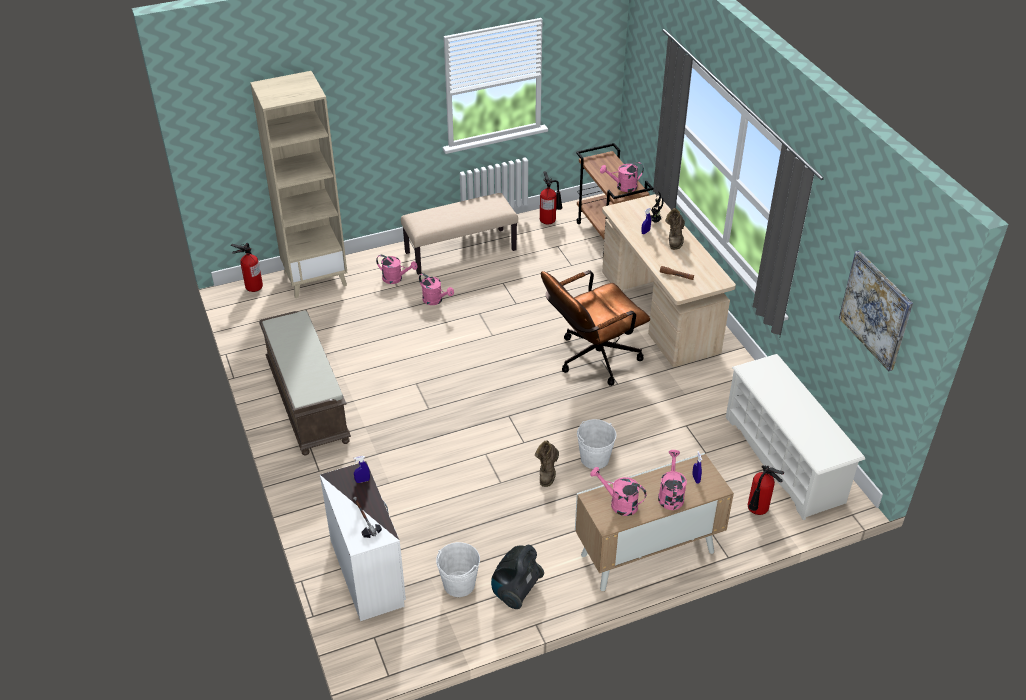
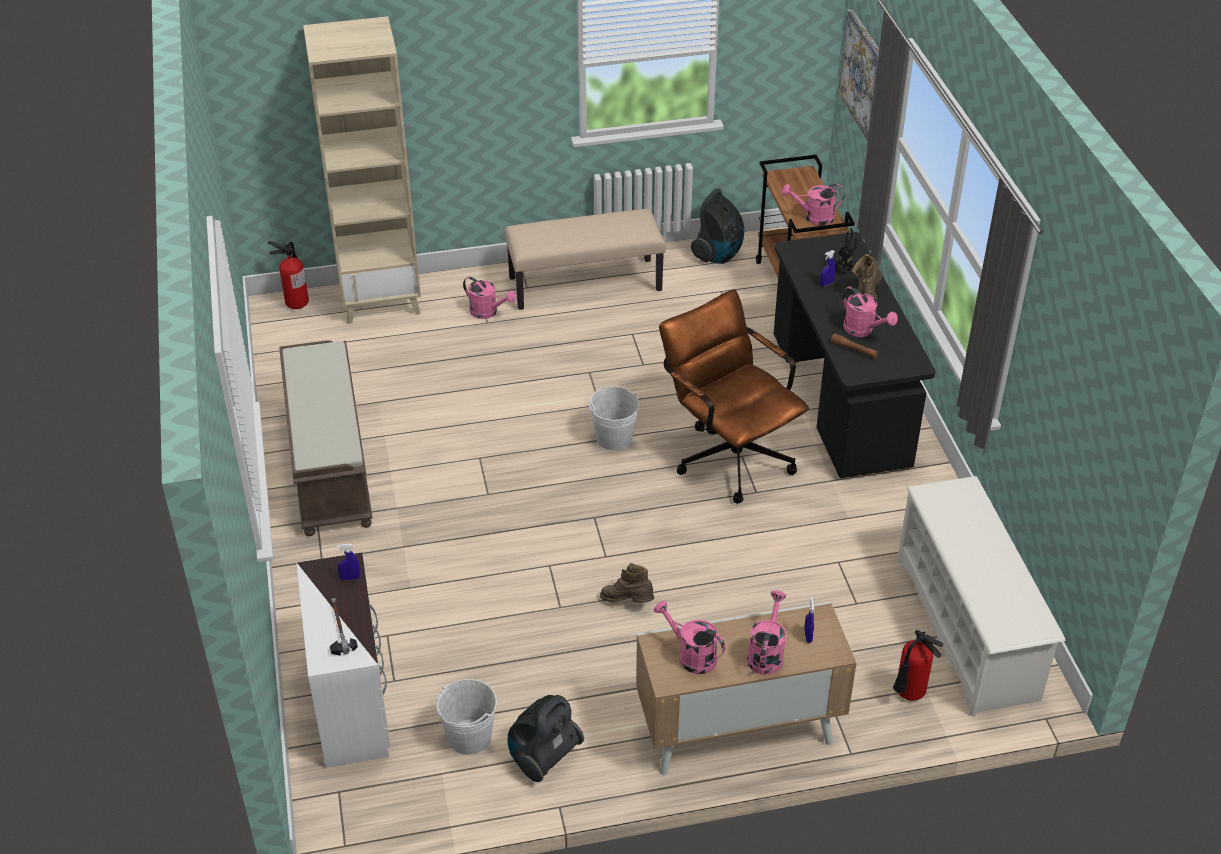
camera: 10 degrees right, 0 degrees up
pink watering can [419,273,454,305] -> pink watering can moved to [842,286,898,337]
brown boot [535,440,559,487] -> brown boot turned 90 degrees clockwise [600,563,654,603]
fire extinguisher [540,171,563,225] -> vacuum cleaner [691,189,744,264]
brown office chair [541,270,650,386] -> brown office chair turned 75 degrees clockwise [659,290,809,504]
white bucket [577,419,616,469] -> white bucket moved to [589,386,639,450]
beige desk [602,194,736,367] -> black desk [774,232,936,478]
picture [839,251,913,371] -> picture moved to [839,9,879,141]

